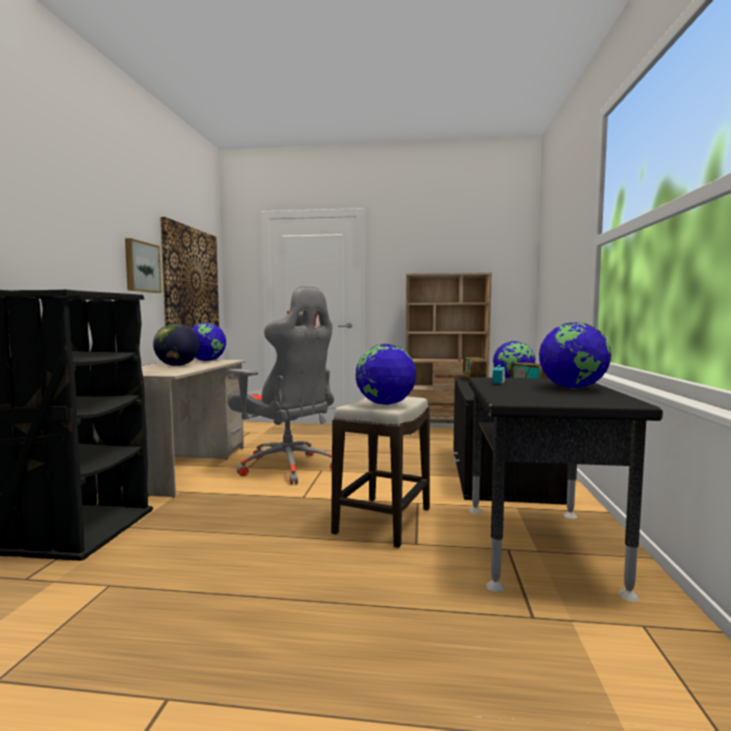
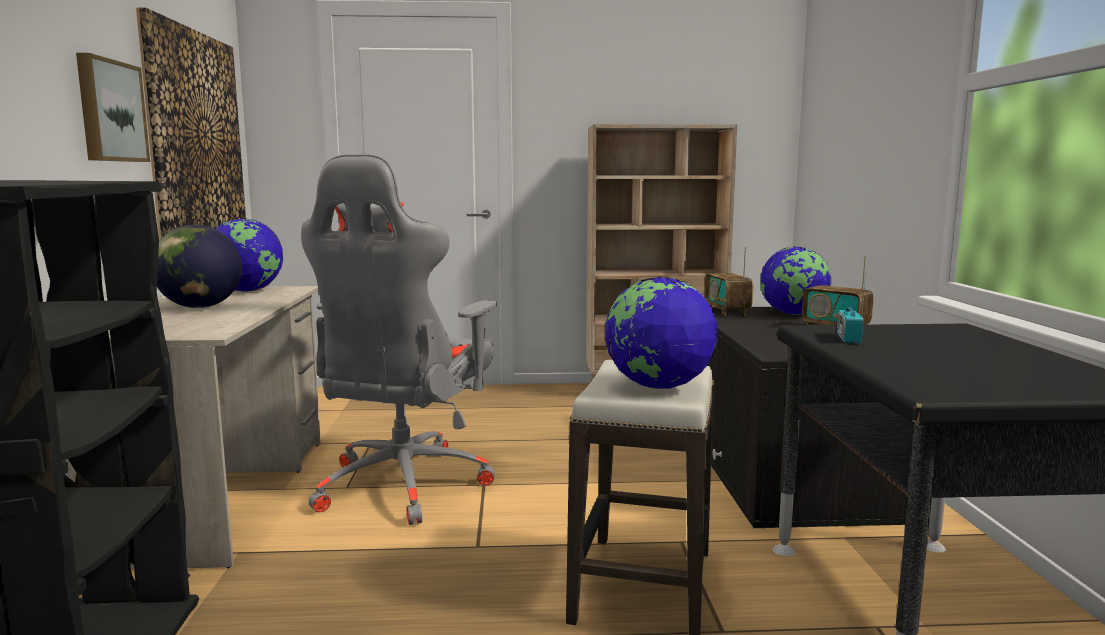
camera: 10 degrees left, 5 degrees up
grey office chair [228,286,334,484] -> grey office chair turned 75 degrees clockwise [301,154,497,525]
globe [539,322,611,388] -> none

